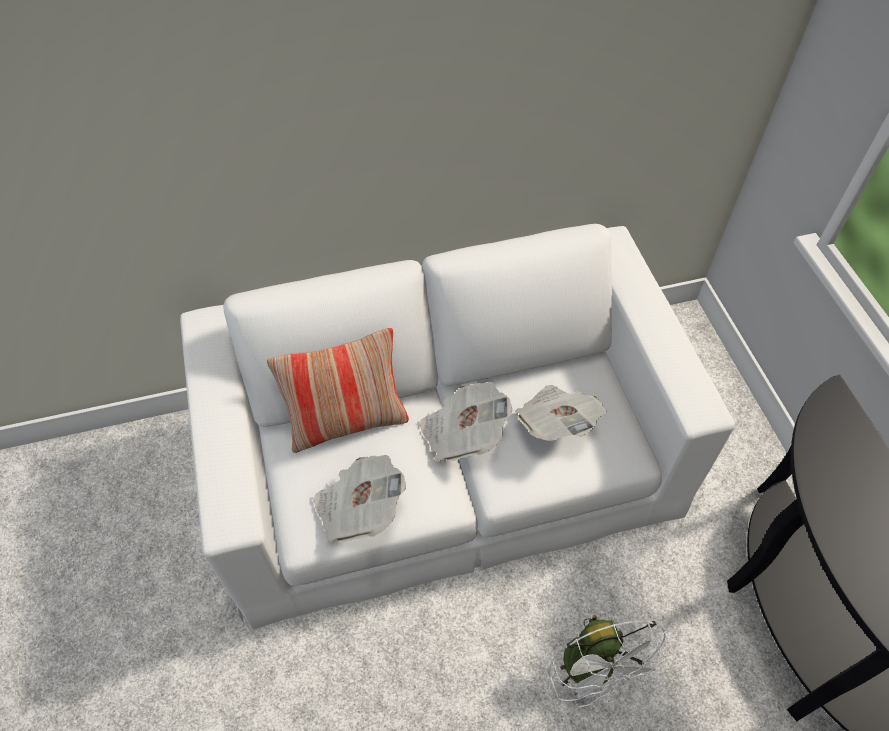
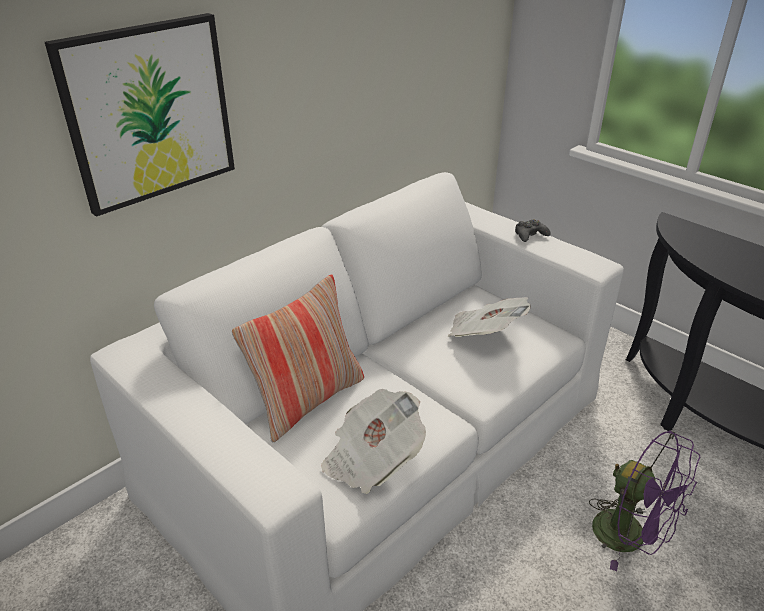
camera: 30 degrees left, 20 degrees down
newspaper [419,382,512,462] -> none
white fan [548,615,674,707] -> purple fan [589,430,701,571]
none -> picture [45,13,235,217]
none -> black game controller [515,219,551,242]

